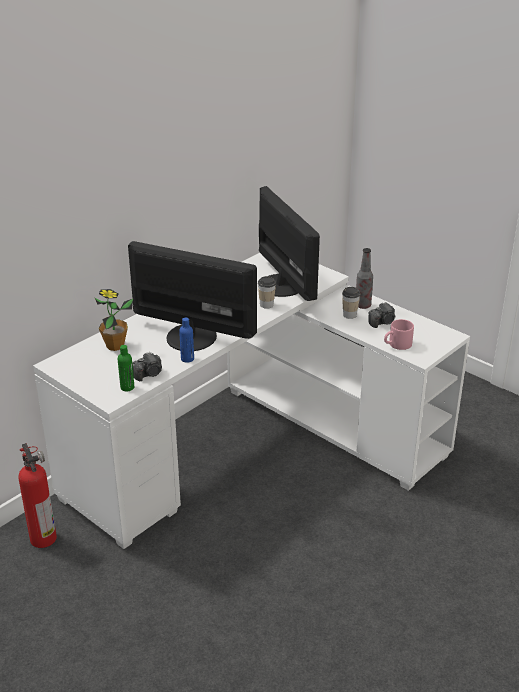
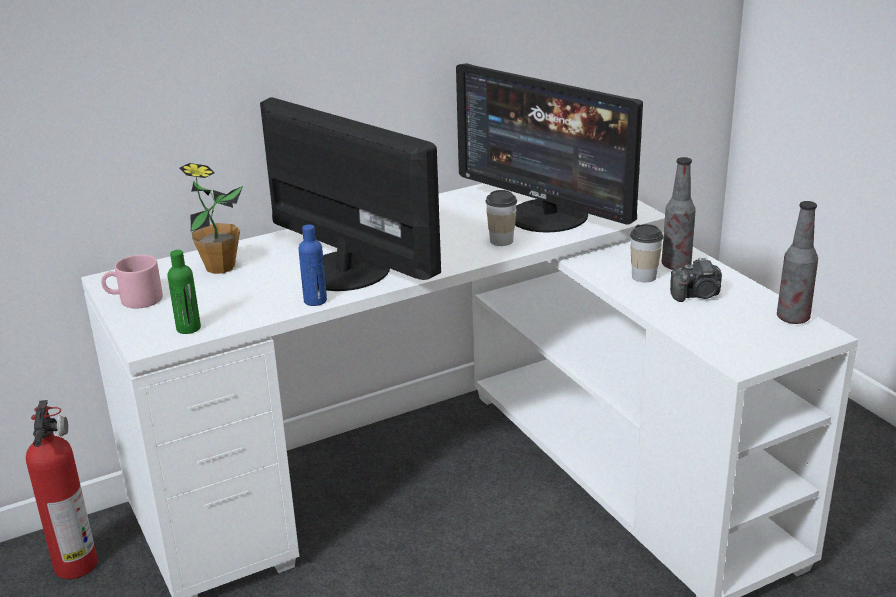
camera: 20 degrees right, 5 degrees down
camera [132,352,162,381] -> none
monitor [259,186,320,301] -> monitor turned 135 degrees clockwise [456,63,643,233]
pink mug [384,319,414,350] -> pink mug moved to [101,255,163,308]
none -> bottle [777,201,818,324]

